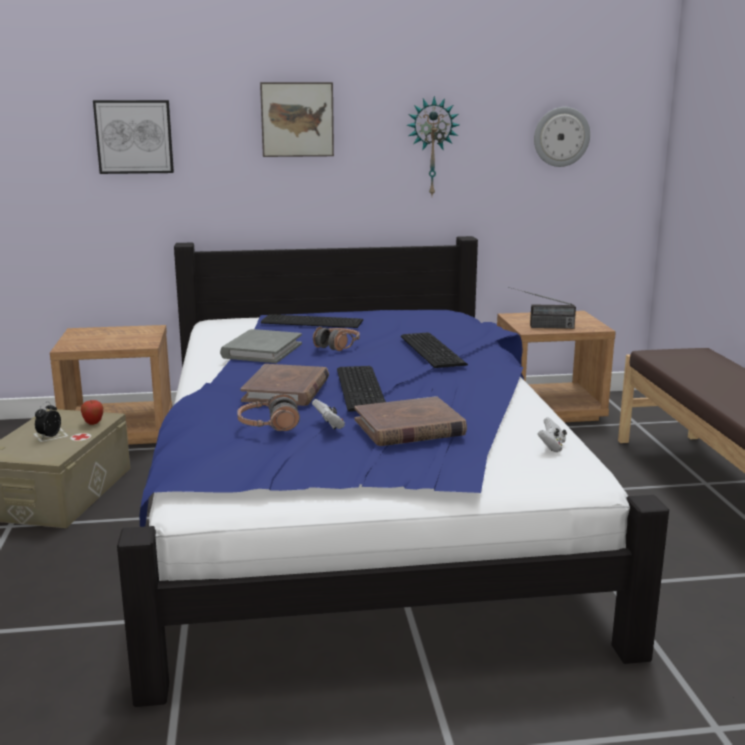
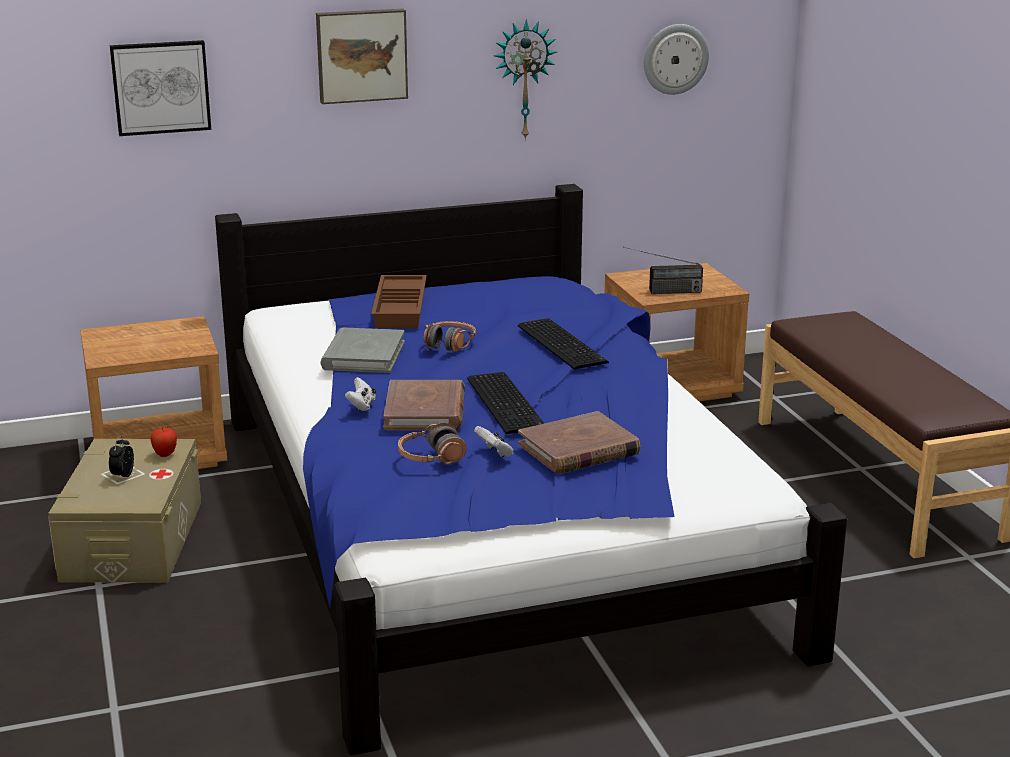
camera: 10 degrees left, 5 degrees up
keyboard [261,314,363,328] -> brown tray [371,275,426,328]
white game controller [538,417,567,452] -> white game controller moved to [345,377,376,411]

